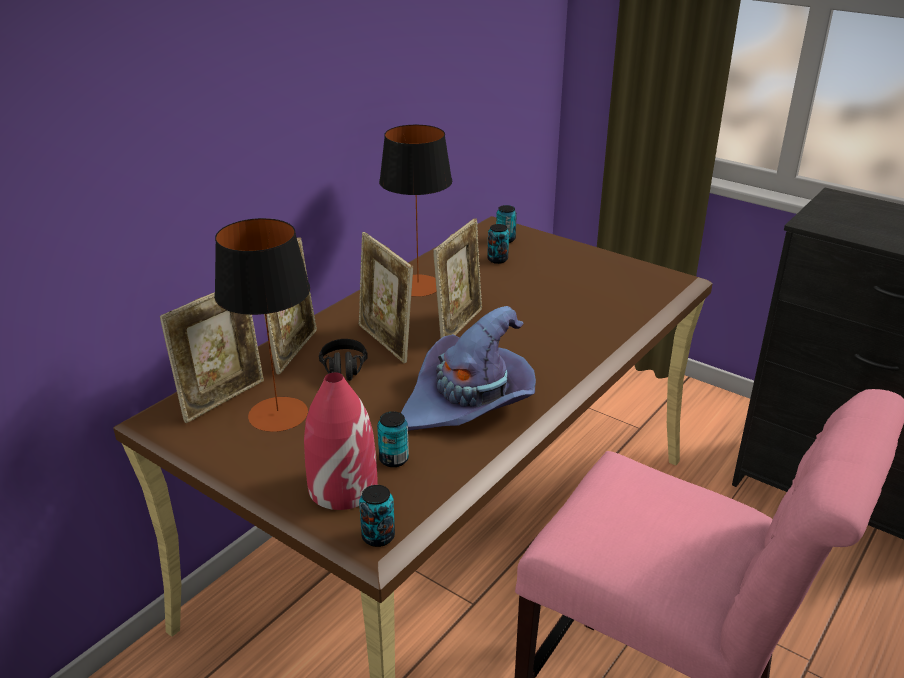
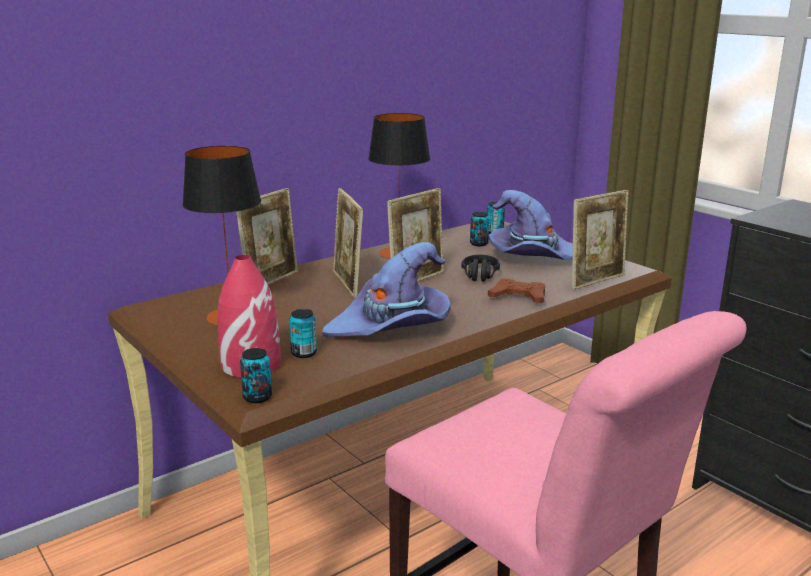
camera: 15 degrees right, 10 degrees down
picture frame [160,292,264,423] -> picture frame moved to [572,190,628,290]
black headphones [319,339,368,381] -> black headphones moved to [461,255,500,282]
none -> purple hat [488,190,573,260]
none -> brown game controller [488,279,545,304]

